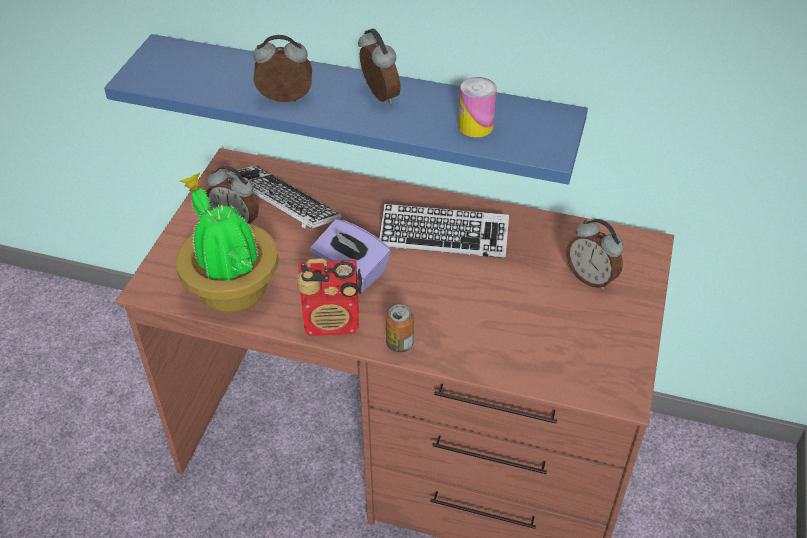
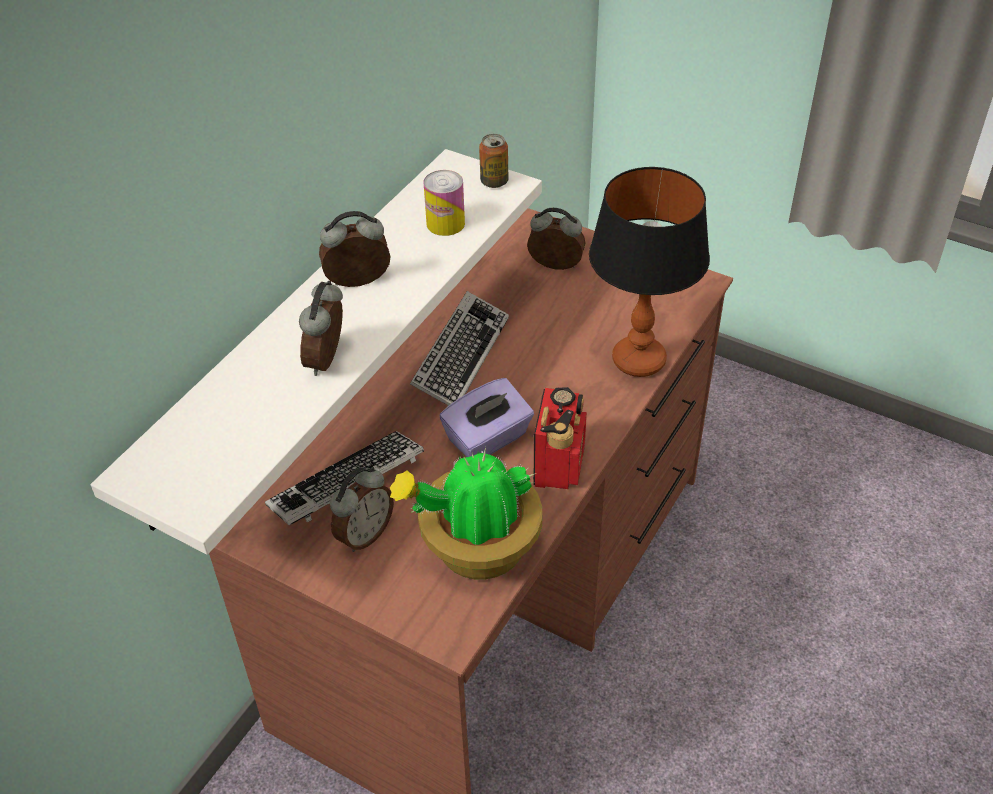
camera: 75 degrees left, 0 degrees up
blue shelf [104,34,588,184] -> white shelf [91,149,542,555]
can [386,304,414,353] -> can moved to [479,134,509,188]
alarm clock [566,219,624,290] -> alarm clock turned 135 degrees counterclockwise [527,208,585,270]
none -> table lamp [589,167,710,377]

